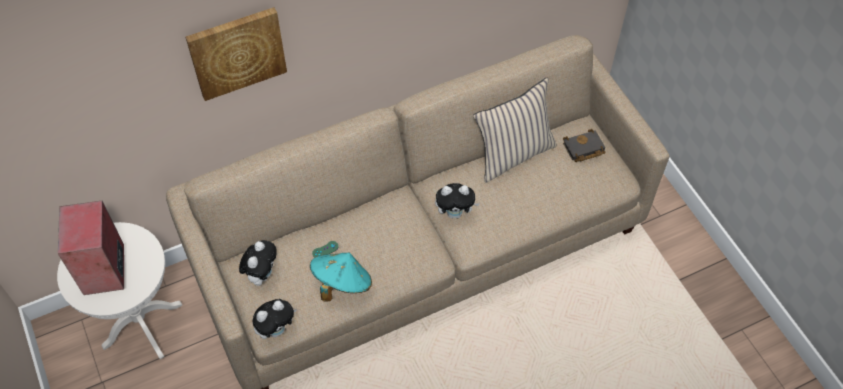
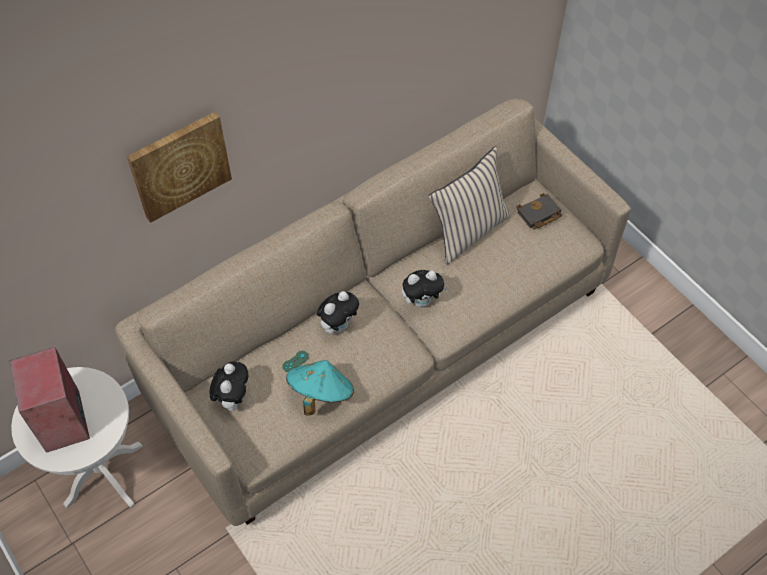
camera: 10 degrees left, 0 degrees up
plush toy [253,299,297,339] -> plush toy moved to [317,291,359,334]

